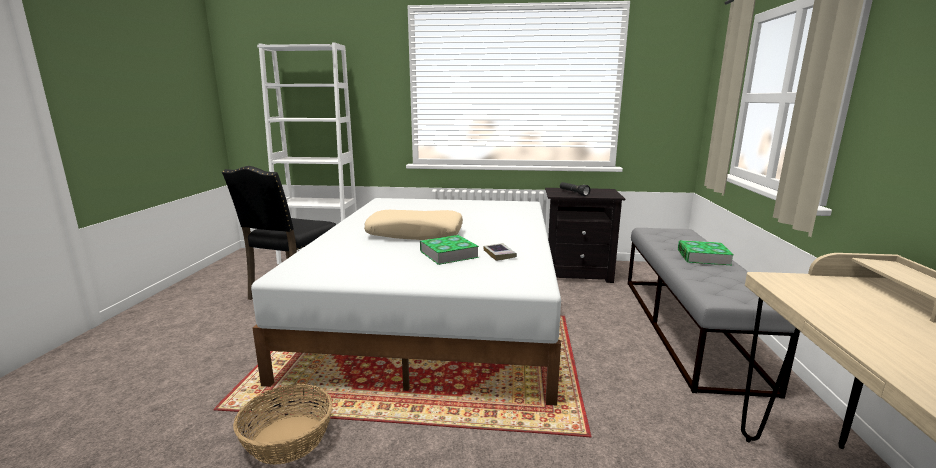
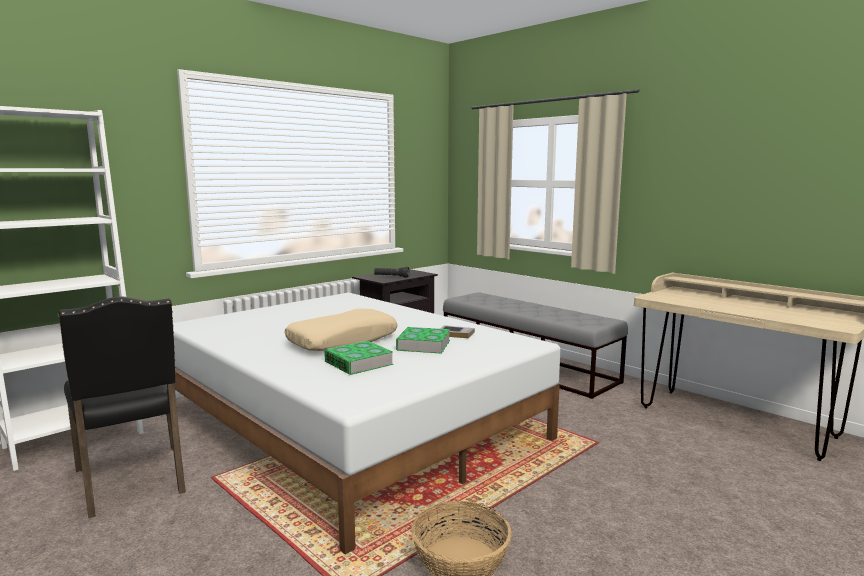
camera: 50 degrees left, 5 degrees down
book [678,240,734,265] -> book moved to [324,341,393,375]

